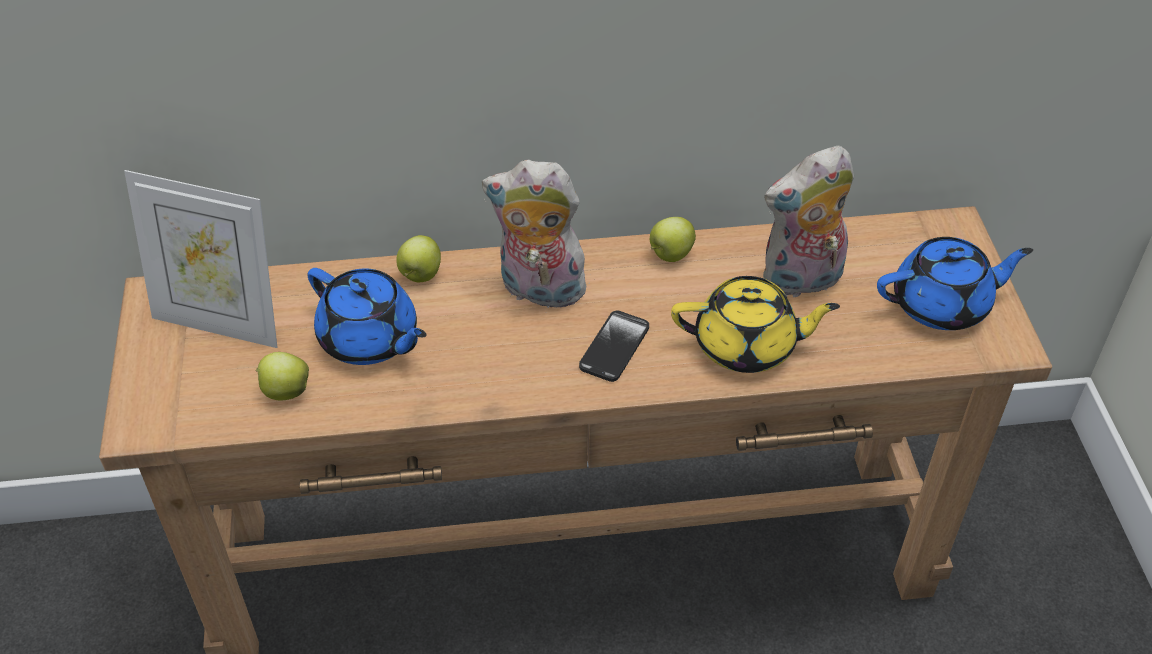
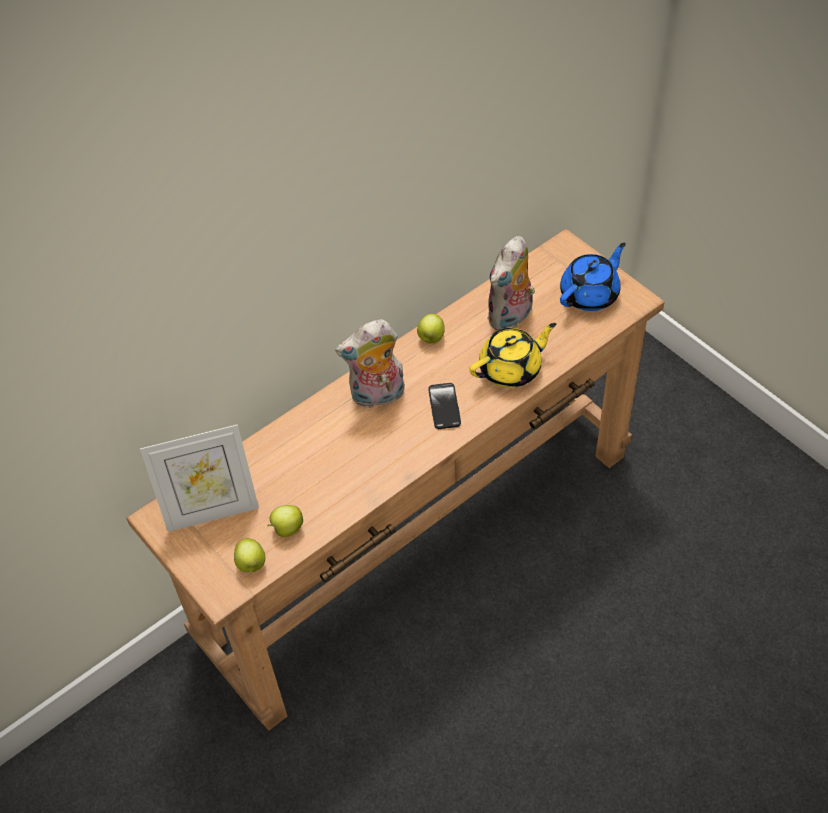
camera: 30 degrees left, 5 degrees up
blue teapot [307,268,427,365] -> none
apple [396,235,441,282] -> apple moved to [234,538,265,573]

